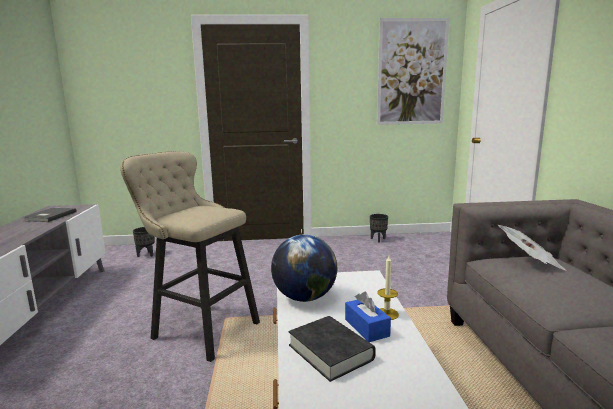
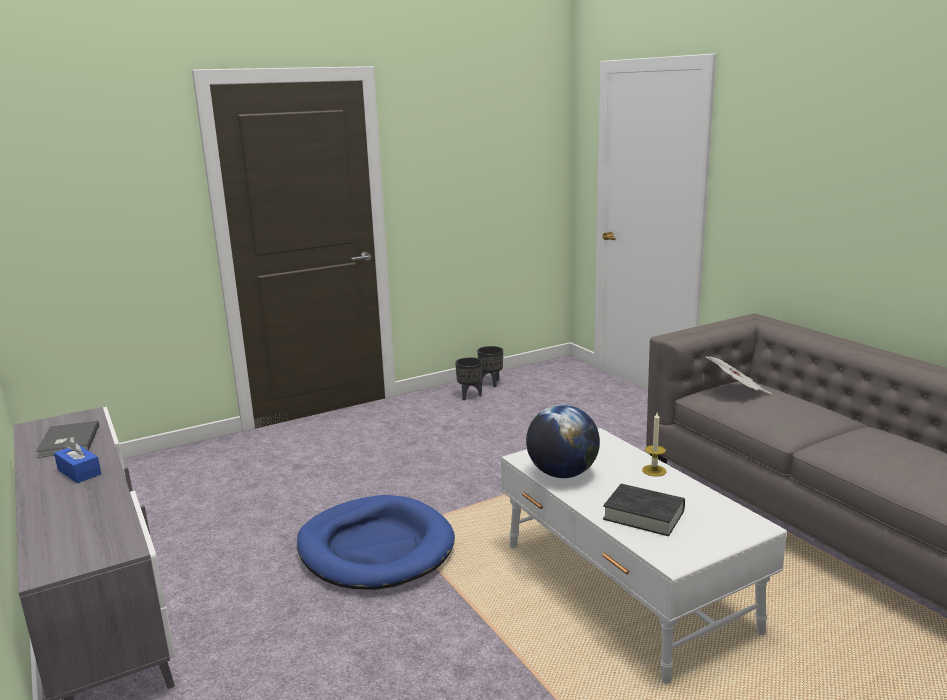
camera: 25 degrees left, 5 degrees up
beige stool [120,151,260,362] -> blue dog bed [297,495,455,590]
black planter [133,227,155,257] -> black planter moved to [455,357,482,400]
blue tissue box [345,292,391,342] -> blue tissue box moved to [54,437,101,483]
picture [377,18,449,125] -> none

